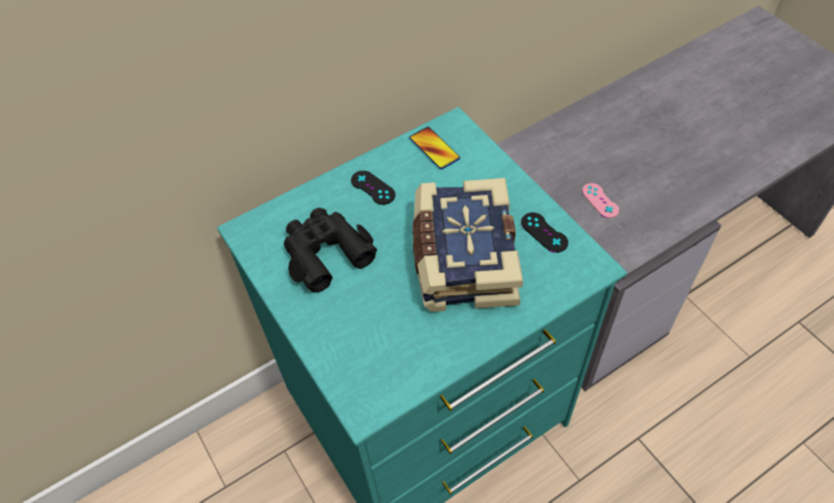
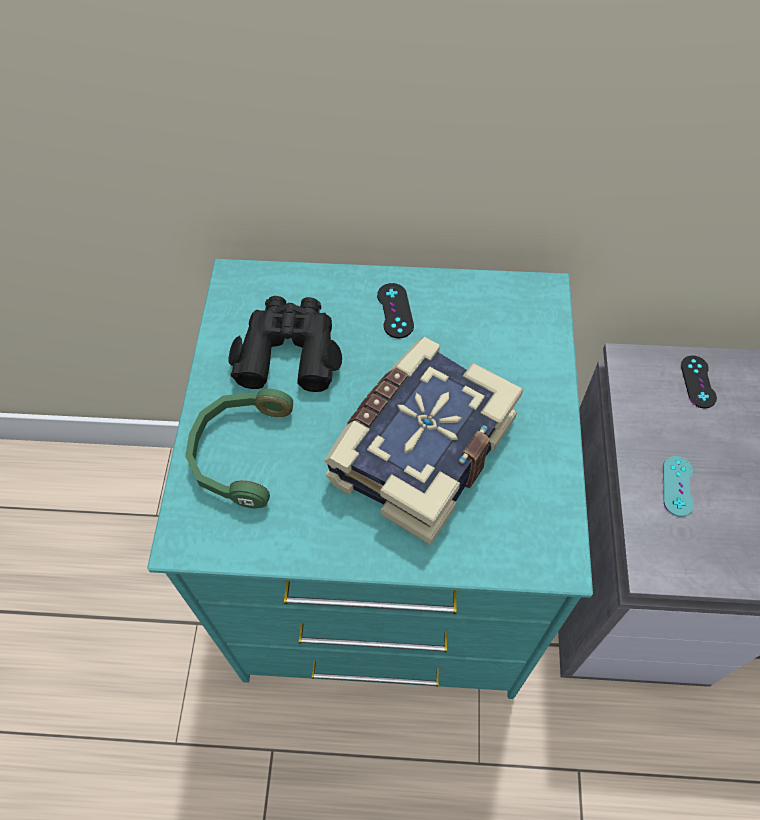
camera: 35 degrees right, 5 degrees up
phone [409,127,460,169] -> none
black game controller [521,213,568,253] -> black game controller moved to [681,355,717,409]
pink game controller [582,183,619,218] -> turquoise game controller [663,456,694,517]
none -> green headphones [185,389,293,508]

